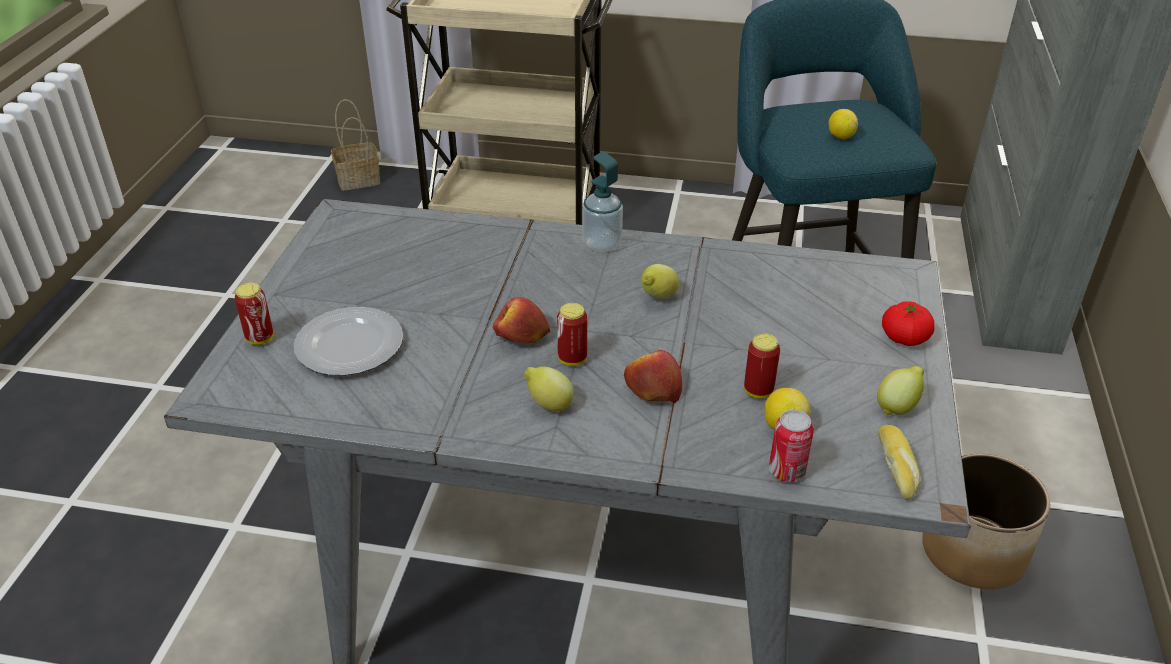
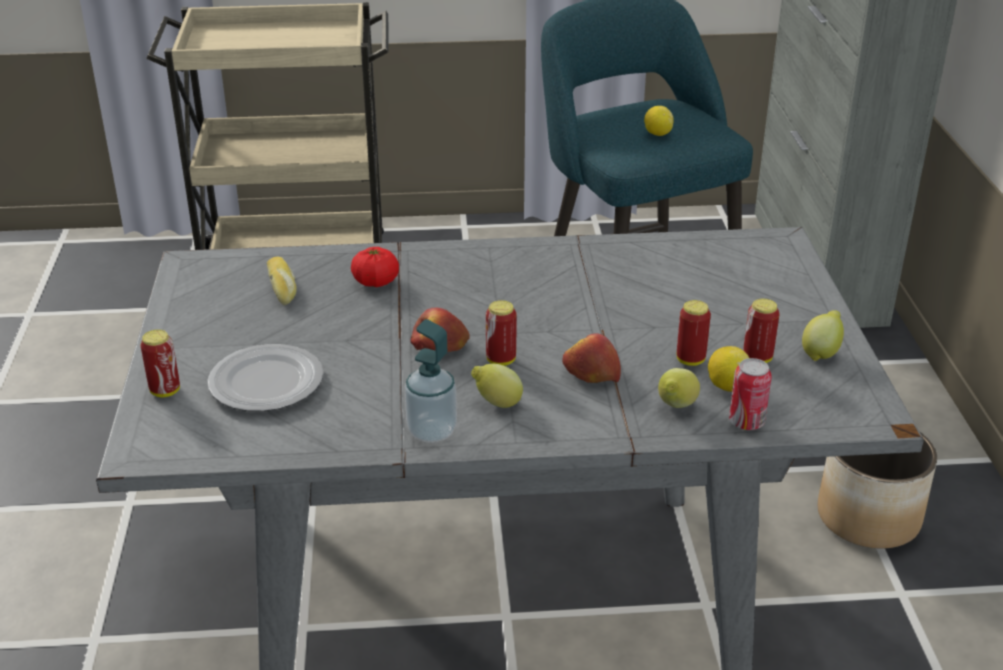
camera: 15 degrees left, 5 degrees down
basket [331,99,380,191] -> none
soap dispenser [582,151,623,252] -> soap dispenser moved to [405,319,457,443]
lemon [641,264,679,299] -> lemon moved to [658,368,700,408]
bread [878,425,920,500] -> bread moved to [267,257,297,305]
tomato [882,301,935,346] -> tomato moved to [351,247,399,287]
none -> can [743,299,779,363]

